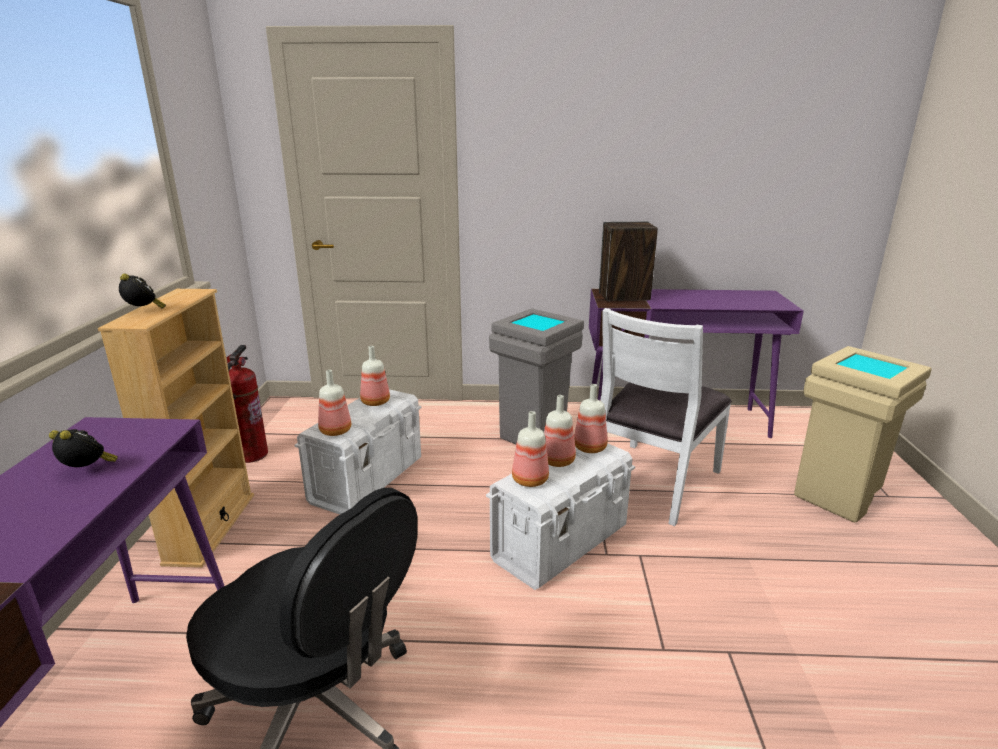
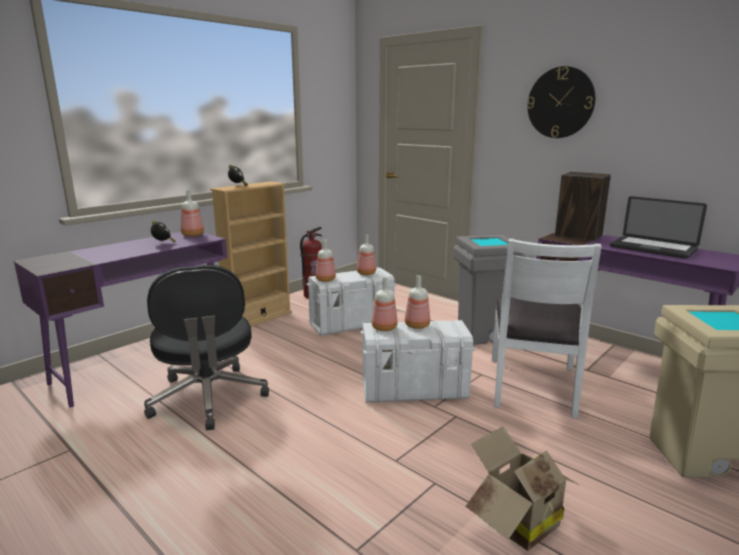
camera: 40 degrees right, 5 degrees down
bottle [574,384,608,453] -> bottle moved to [181,190,204,236]
white chair [600,308,732,526] -> white chair turned 60 degrees counterclockwise [492,239,601,419]
none -> cardboard box [466,426,579,551]
none -> wall clock [527,66,595,138]
none -> laptop [610,196,707,259]

